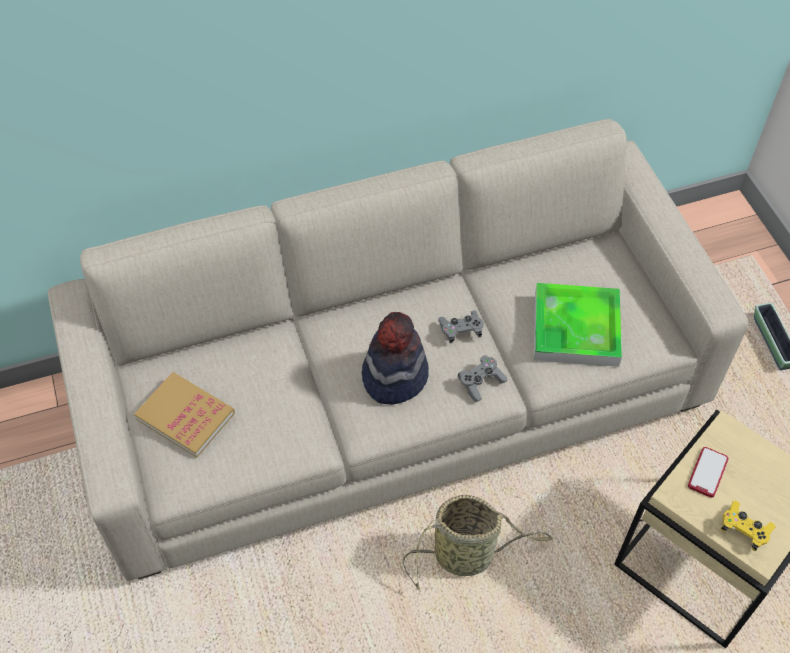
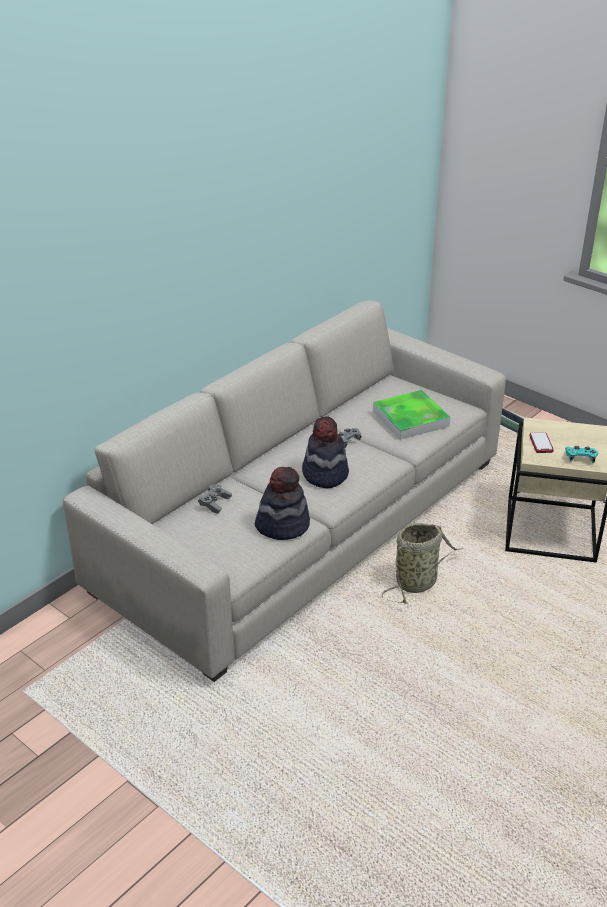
camera: 30 degrees left, 20 degrees down
book [134,372,235,457] -> none
grey game controller [458,355,508,402] -> grey game controller moved to [198,484,232,514]
yellow game controller [721,501,776,551] -> turquoise game controller [565,446,598,463]
none -> hat [255,467,310,540]

